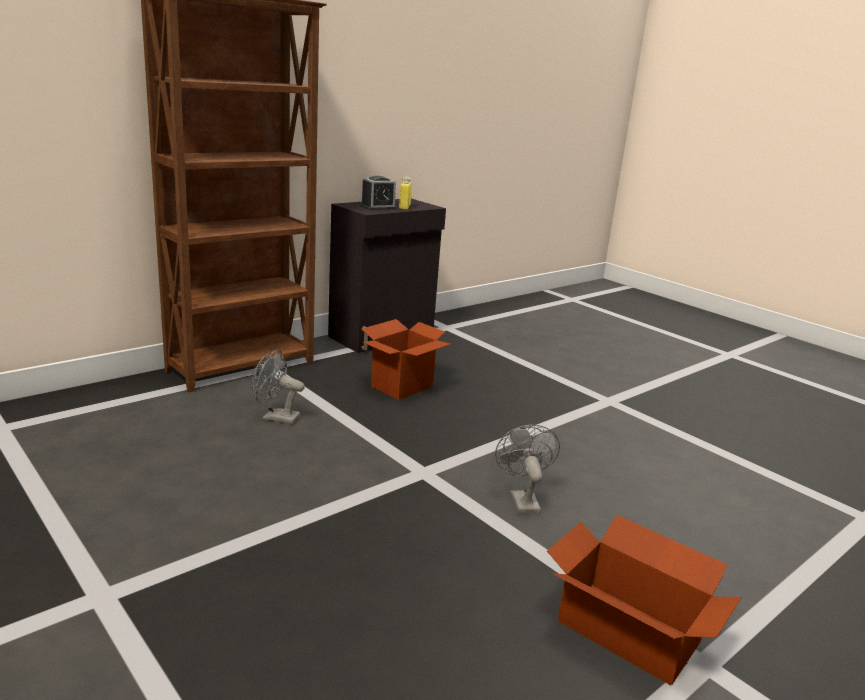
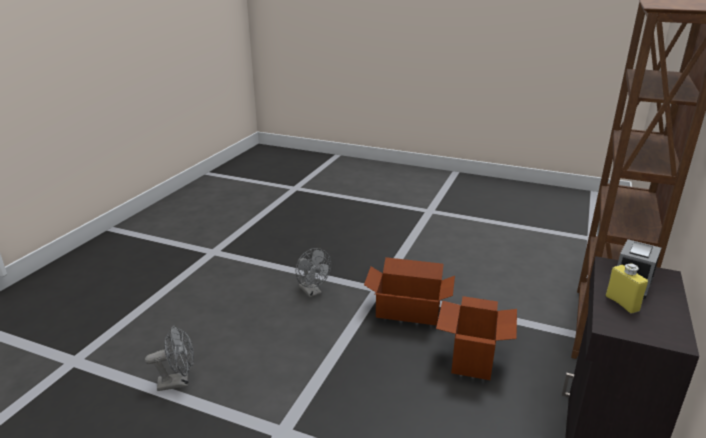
camera: 155 degrees right, 5 degrees up
grey fan [252,350,305,424] -> grey fan moved to [145,326,194,391]
cardboard box [547,515,742,685] -> cardboard box moved to [364,257,455,325]

